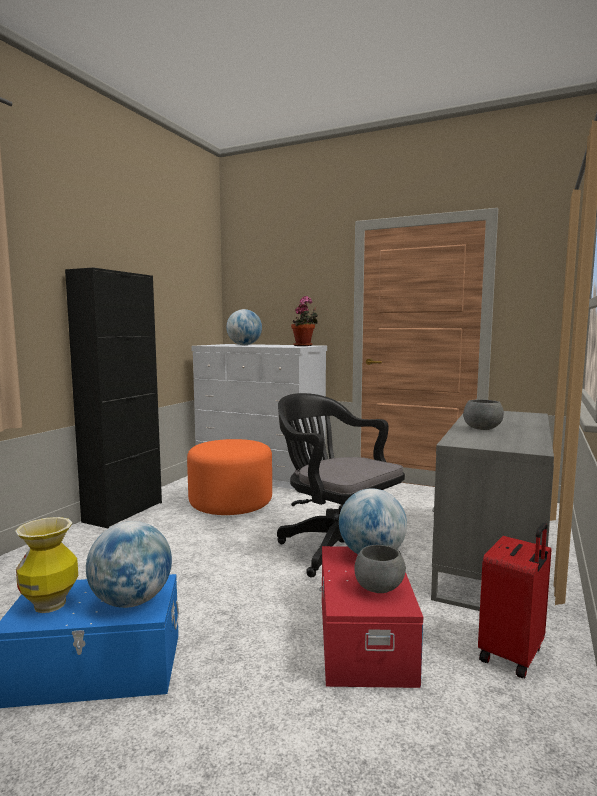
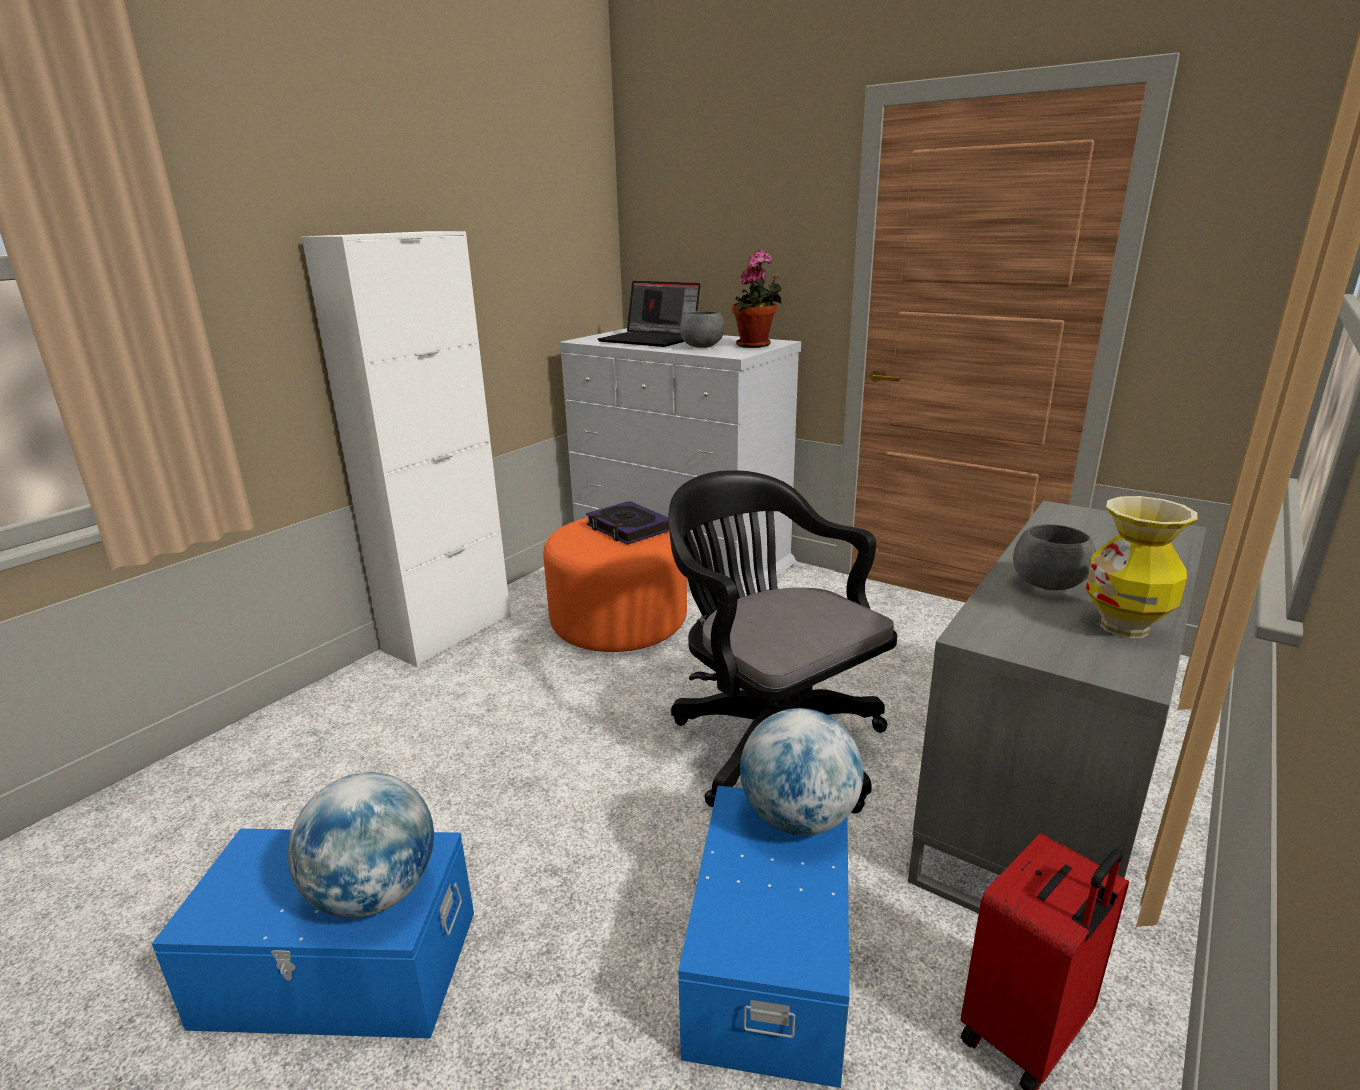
camera: 10 degrees right, 15 degrees up
vase [15,517,78,613] -> vase moved to [1086,496,1198,638]
black cabinet [65,268,162,528] -> white cabinet [302,231,511,667]
globe [226,309,262,345] -> laptop [598,281,700,347]
red storage box [319,546,423,688] -> blue storage box [678,786,849,1088]
grey bowl [354,545,406,593] -> grey bowl moved to [680,311,725,348]
none -> book [586,501,669,545]

